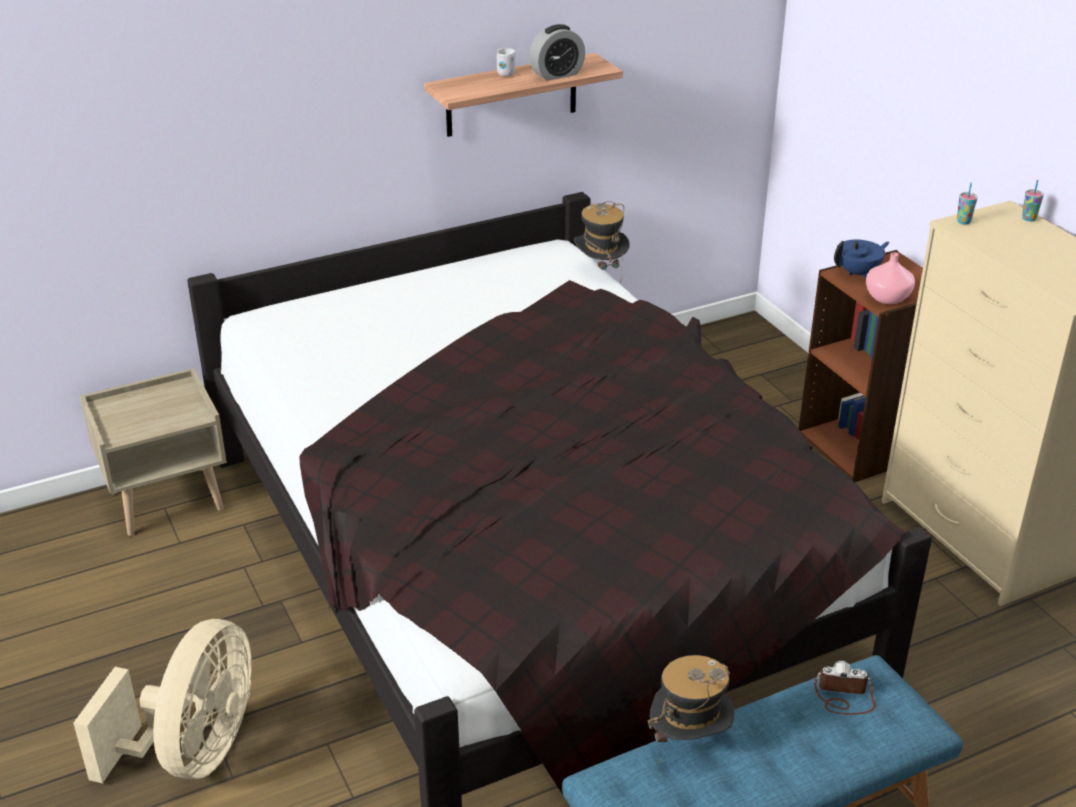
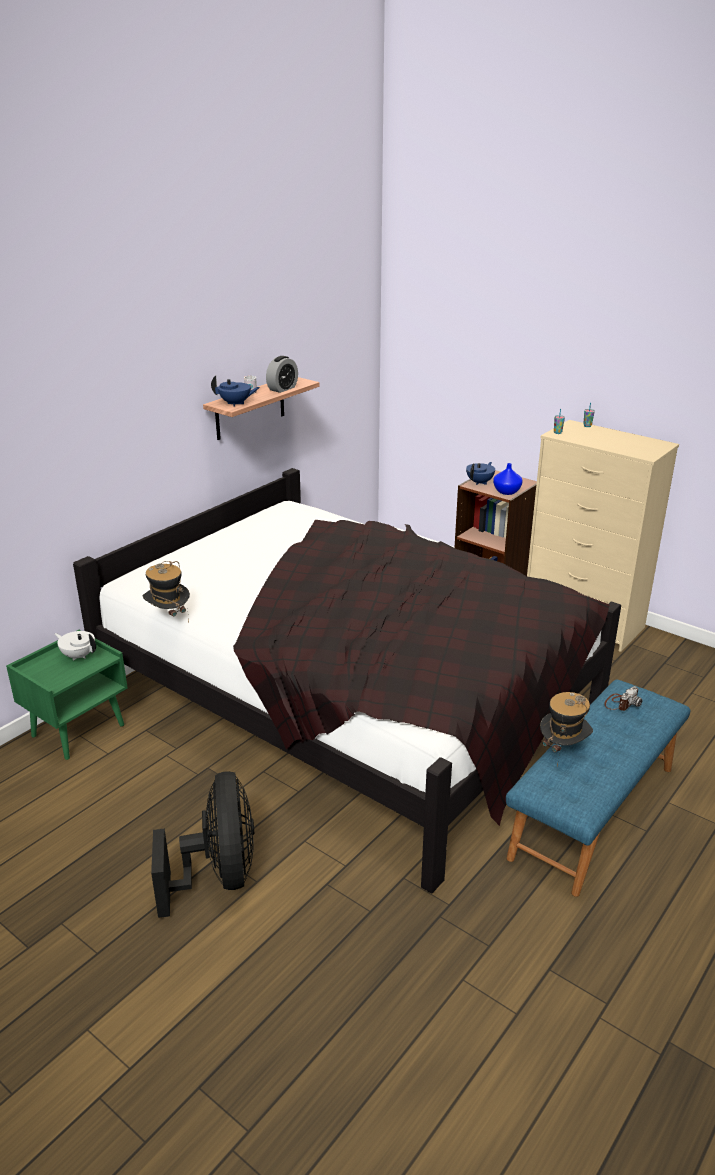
camera: 25 degrees left, 5 degrees down
beige fan [74,619,252,783] -> black fan [151,772,254,918]
beige nightstand [80,368,227,536] -> green nightstand [6,630,128,760]
hat [574,201,630,283] -> hat moved to [142,561,190,624]
camera [814,660,876,715] -> camera turned 150 degrees clockwise [604,686,643,711]
pink vase [866,252,915,304] -> blue vase [493,463,523,495]
none -> white teapot [55,631,96,661]
none -> blue teapot [211,375,260,406]

